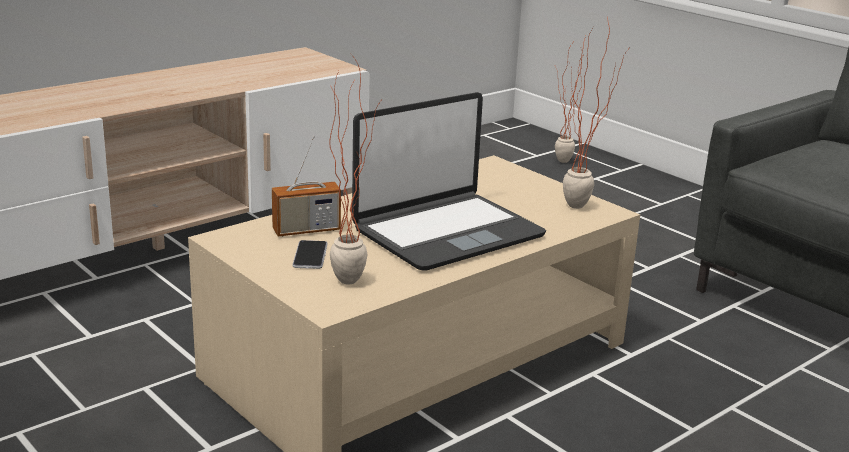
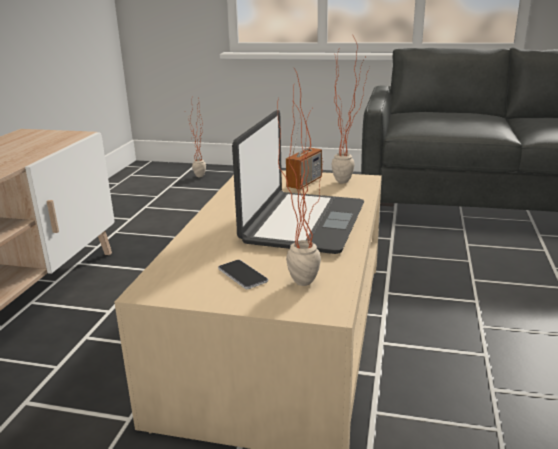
camera: 35 degrees left, 0 degrees up
radio [272,135,341,236] -> radio moved to [286,117,322,189]

